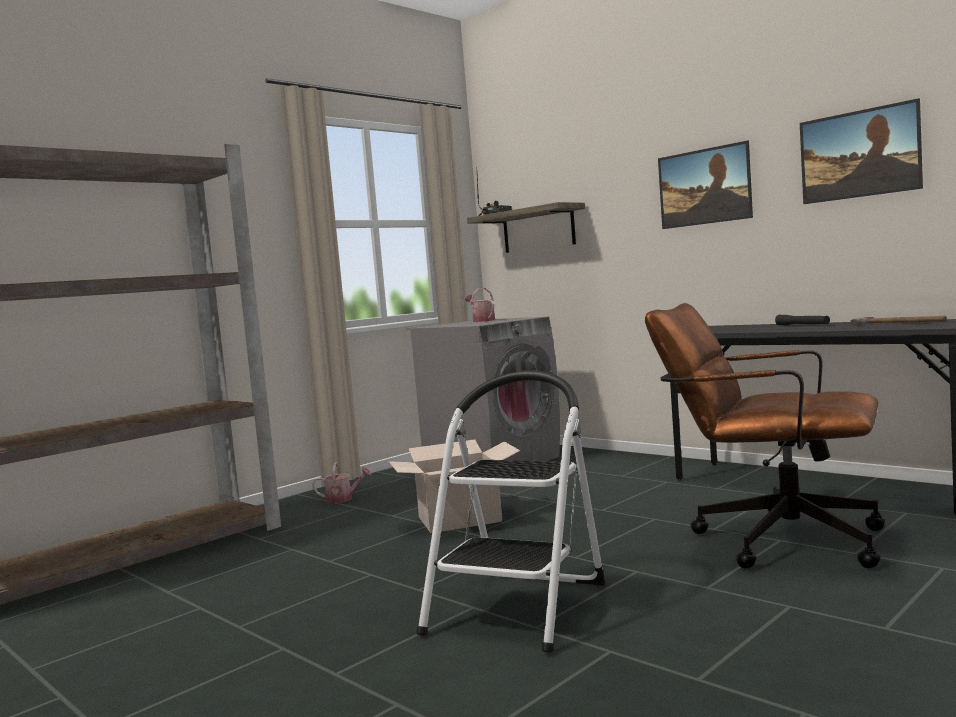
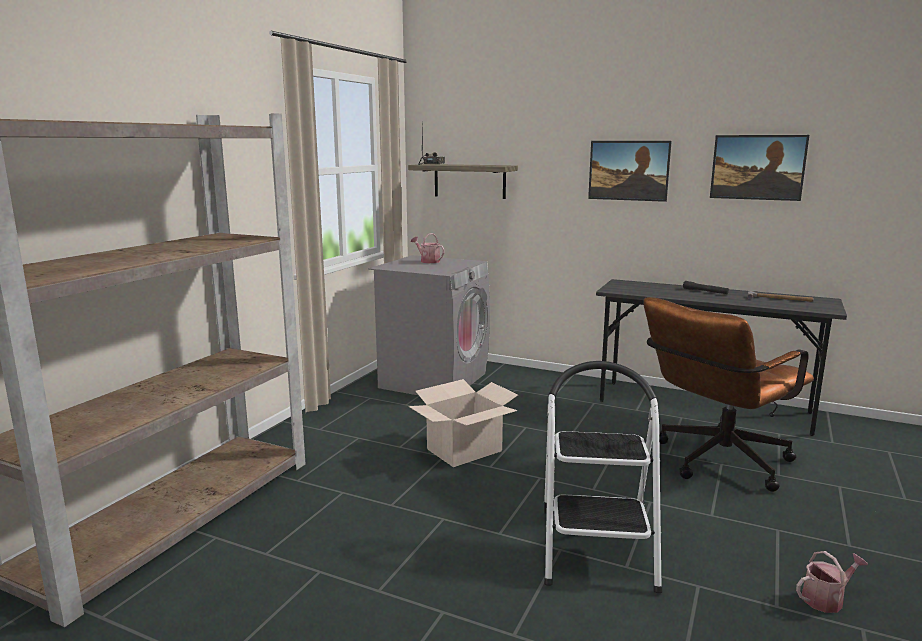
camera: 20 degrees left, 10 degrees up
watering can [312,462,371,503] -> watering can moved to [796,551,868,613]
brown office chair [645,303,885,569] -> brown office chair turned 45 degrees counterclockwise [643,297,814,492]

